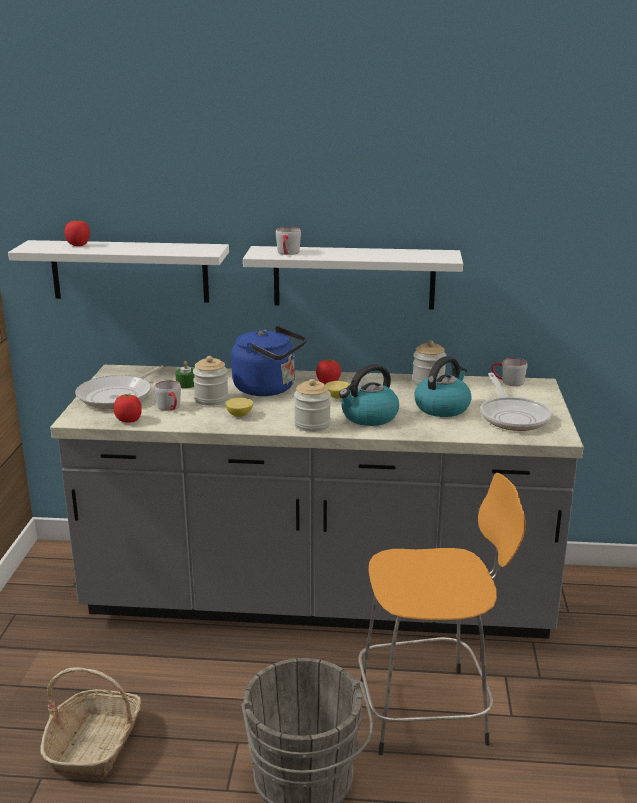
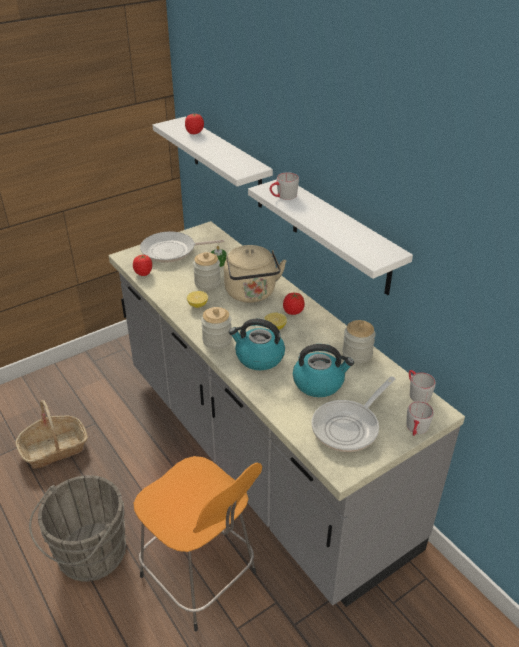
camera: 50 degrees right, 15 degrees up
grey mug [155,380,181,411] -> grey mug moved to [406,401,434,436]
blue kettle [231,326,307,396] -> beige kettle [224,245,286,303]

